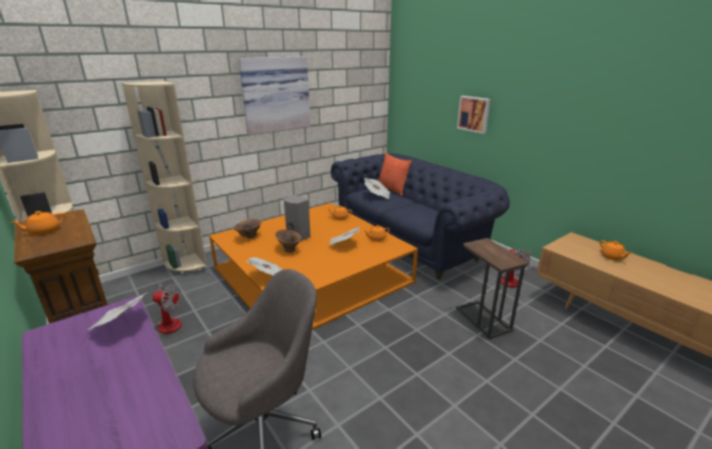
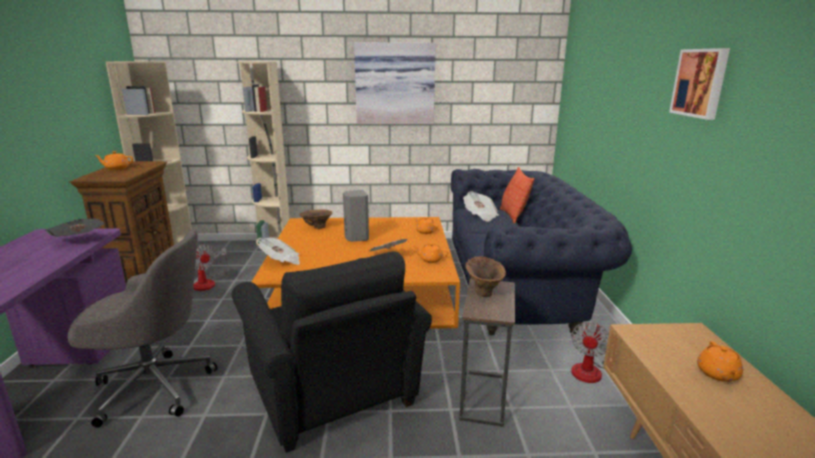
camera: 35 degrees right, 5 degrees down
brown vase [275,230,301,253] -> brown vase moved to [466,256,506,297]
picture [457,96,490,134] -> picture moved to [669,48,730,120]
none -> black armchair [232,251,432,453]

